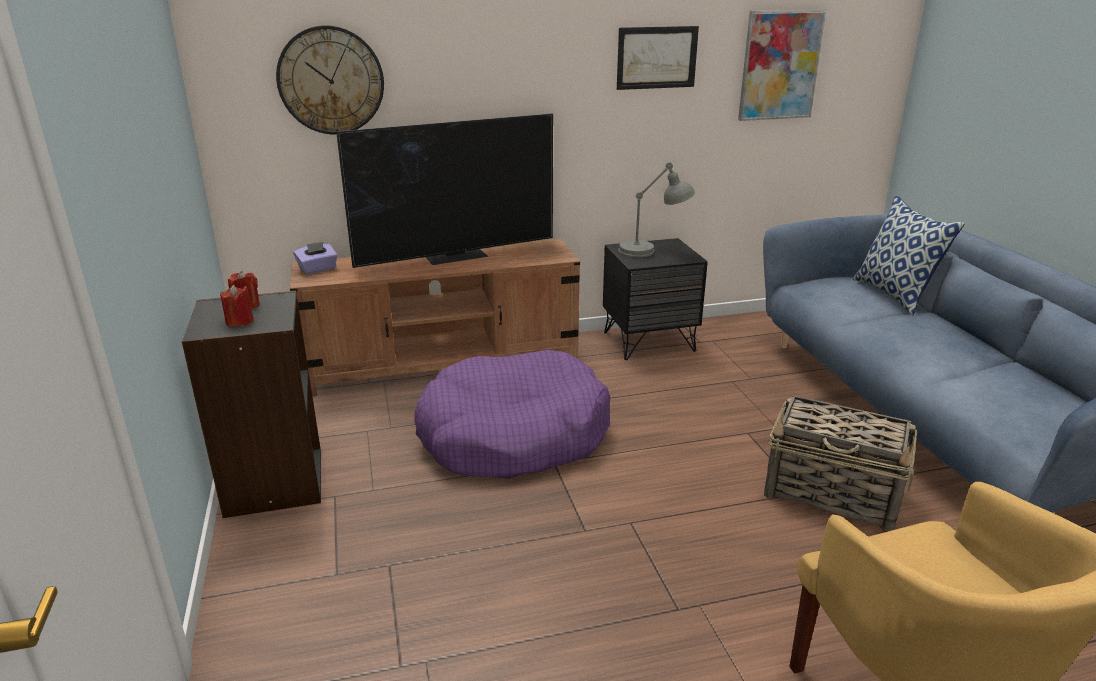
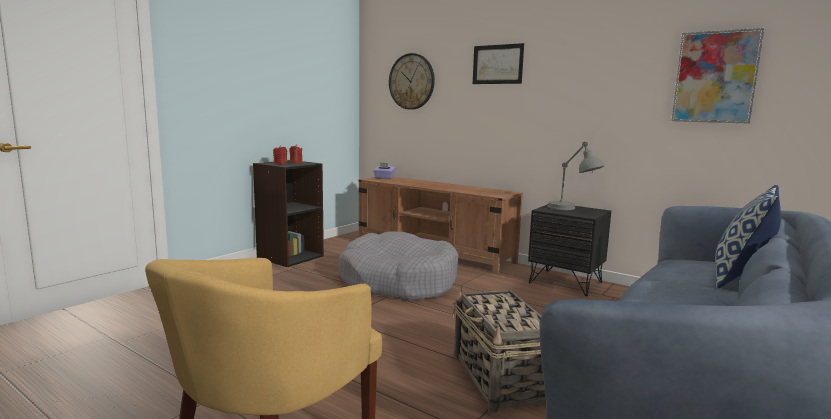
camera: 50 degrees right, 15 degrees down
television [337,113,553,268] -> none
purple dog bed [414,350,611,479] -> grey dog bed [339,231,459,301]
picture [617,26,699,90] -> picture moved to [473,43,524,84]

